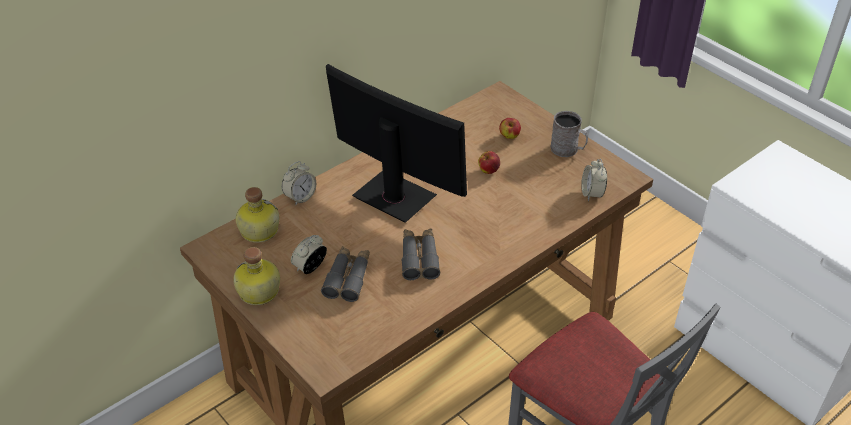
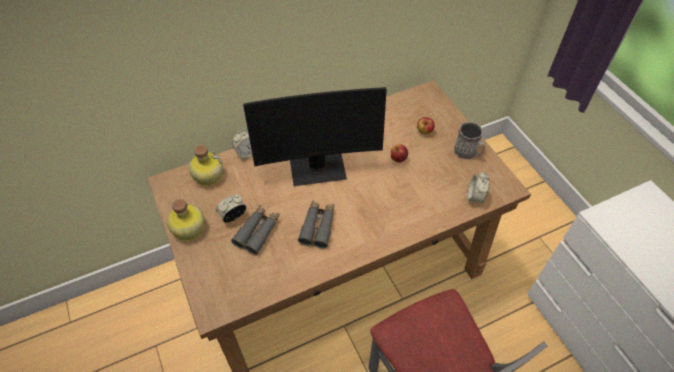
camera: 15 degrees right, 10 degrees up
monitor [326,64,467,223] -> monitor turned 120 degrees clockwise [243,87,387,186]

